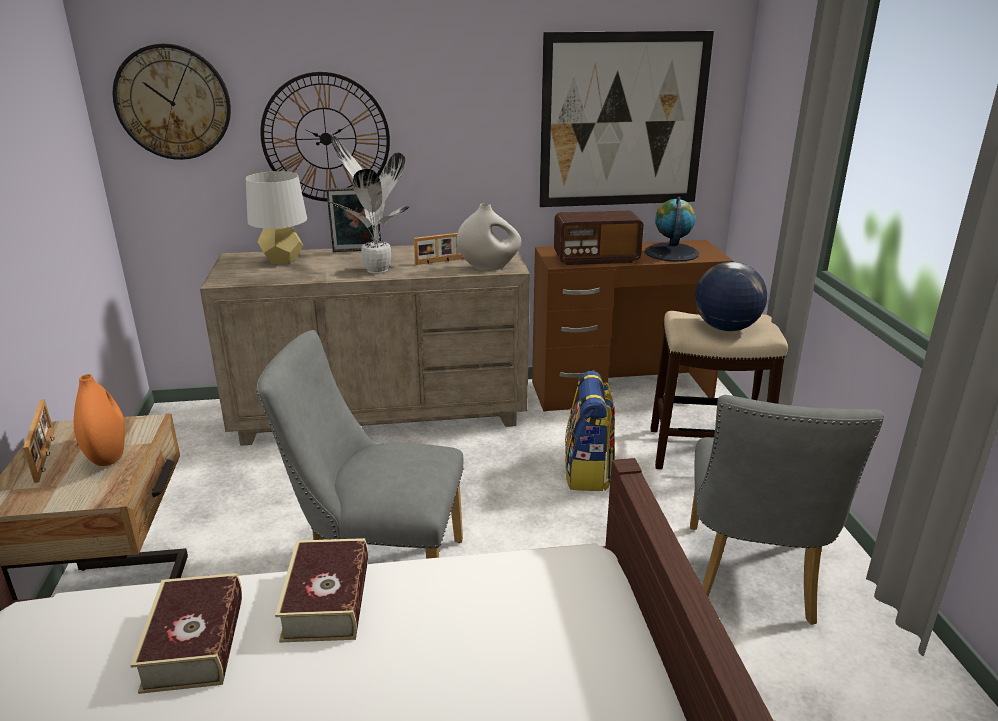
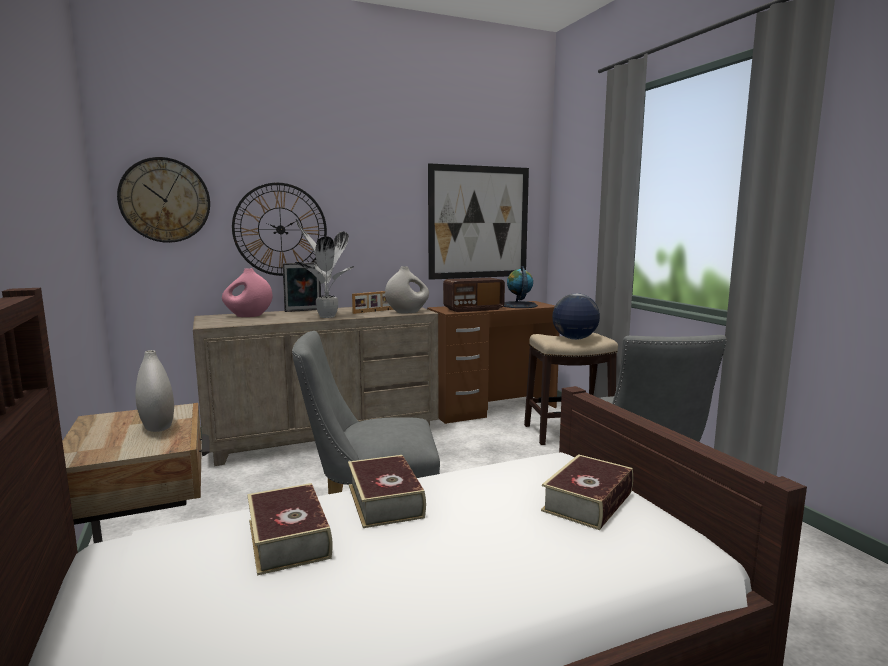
camera: 15 degrees left, 15 degrees down
picture frame [23,399,54,483] -> none
orange vase [74,374,125,466] -> white vase [135,350,174,432]
grey table lamp [246,171,307,264] -> pink vase [222,268,272,317]
backpack [565,371,615,491] -> none
none -> book [541,454,633,530]

